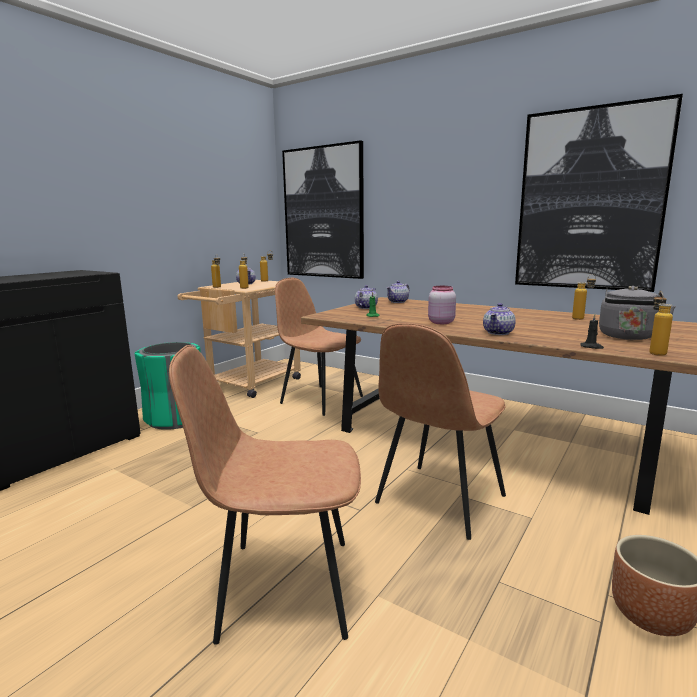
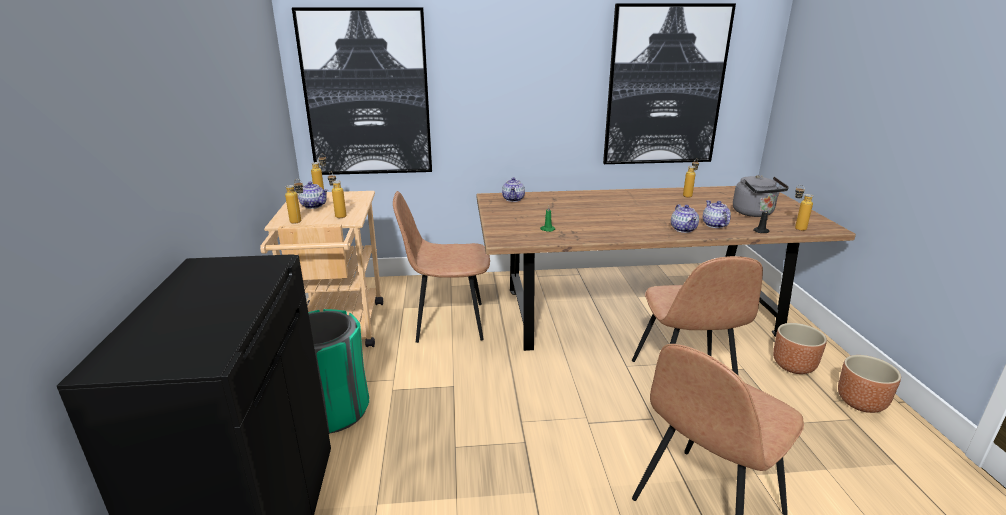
camera: 40 degrees left, 10 degrees up
teapot [355,285,378,309] -> teapot moved to [703,200,731,228]
pink jar [428,286,456,324] -> none
none -> brown planter [773,323,827,374]

